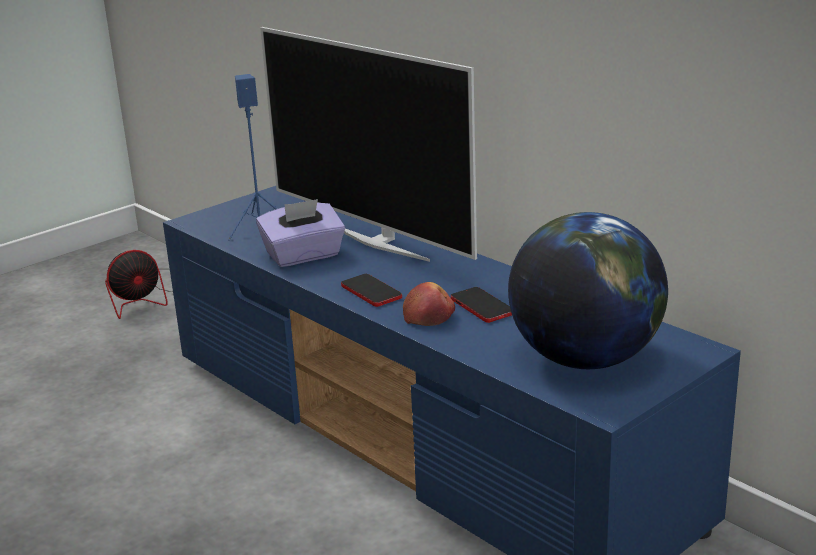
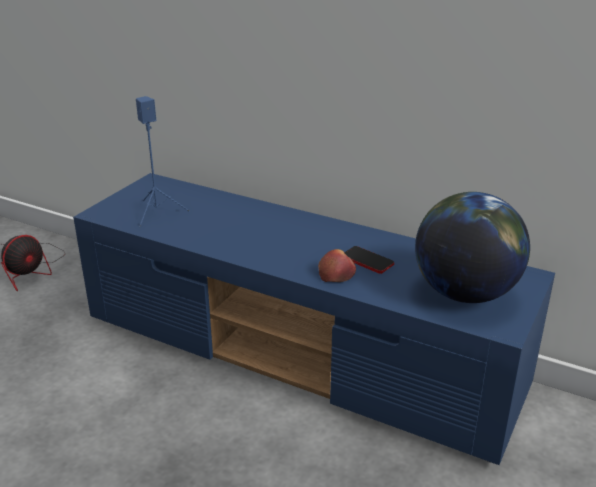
camera: 20 degrees left, 5 degrees up
purple tissue box [256,199,345,267] -> none
television [260,27,477,262] -> none
phone [341,274,402,307] -> none

